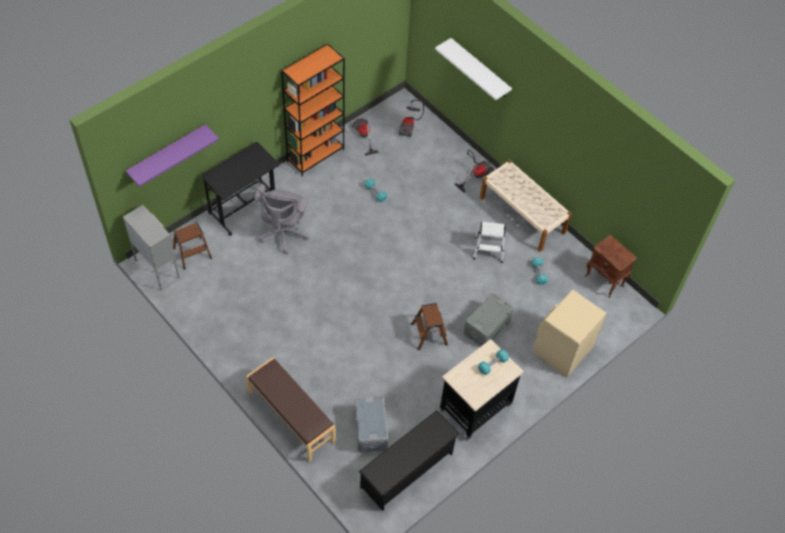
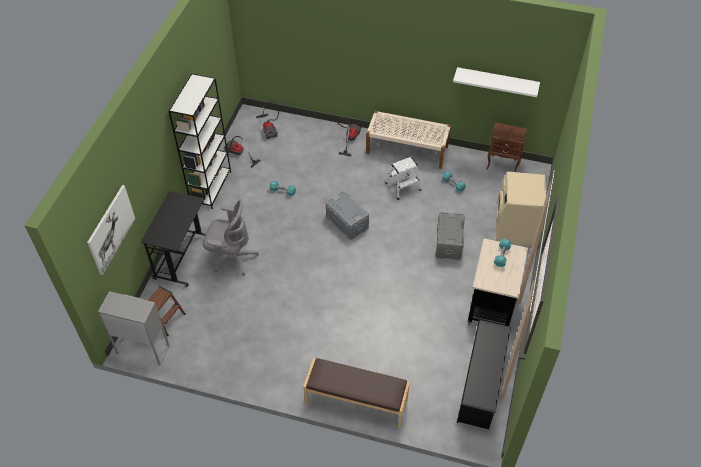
camera: 30 degrees left, 5 degrees down
purple shelf [126,125,219,187] -> picture [87,185,135,275]
grey office chair [255,184,309,254] -> grey office chair turned 60 degrees counterclockwise [203,199,259,276]
orange bookcase [281,43,345,176] -> white bookcase [169,73,231,209]
grey storage box [354,396,389,453] -> grey storage box moved to [326,191,369,240]
brown step ladder [411,303,448,350] -> none
white shelf [435,38,512,100] -> white shelf moved to [453,67,540,97]

